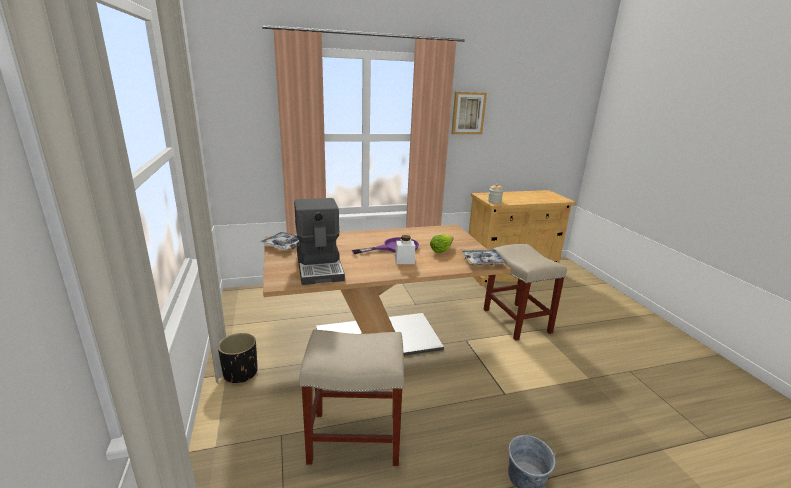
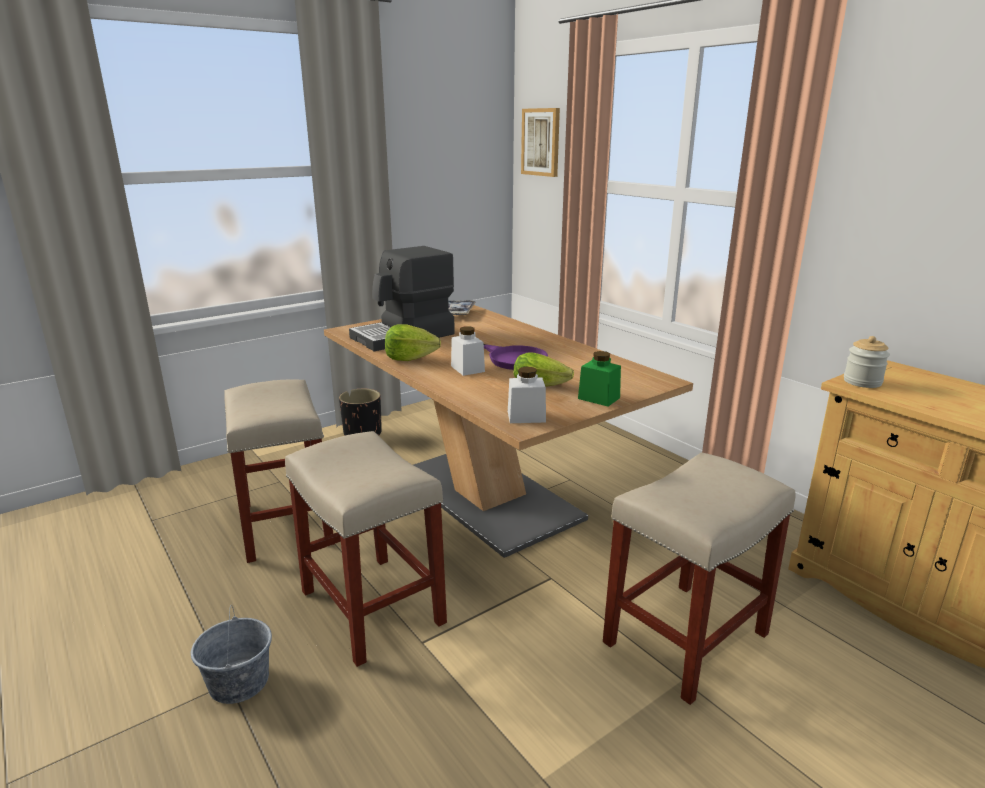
camera: 70 degrees right, 0 degrees up
picture [451,92,487,134] -> picture moved to [521,108,560,177]
tray [461,249,507,265] -> white jar [508,367,546,423]
none -> beige stool [285,431,447,667]
none -> lettuce [385,324,441,361]
none -> green jar [578,351,621,406]

